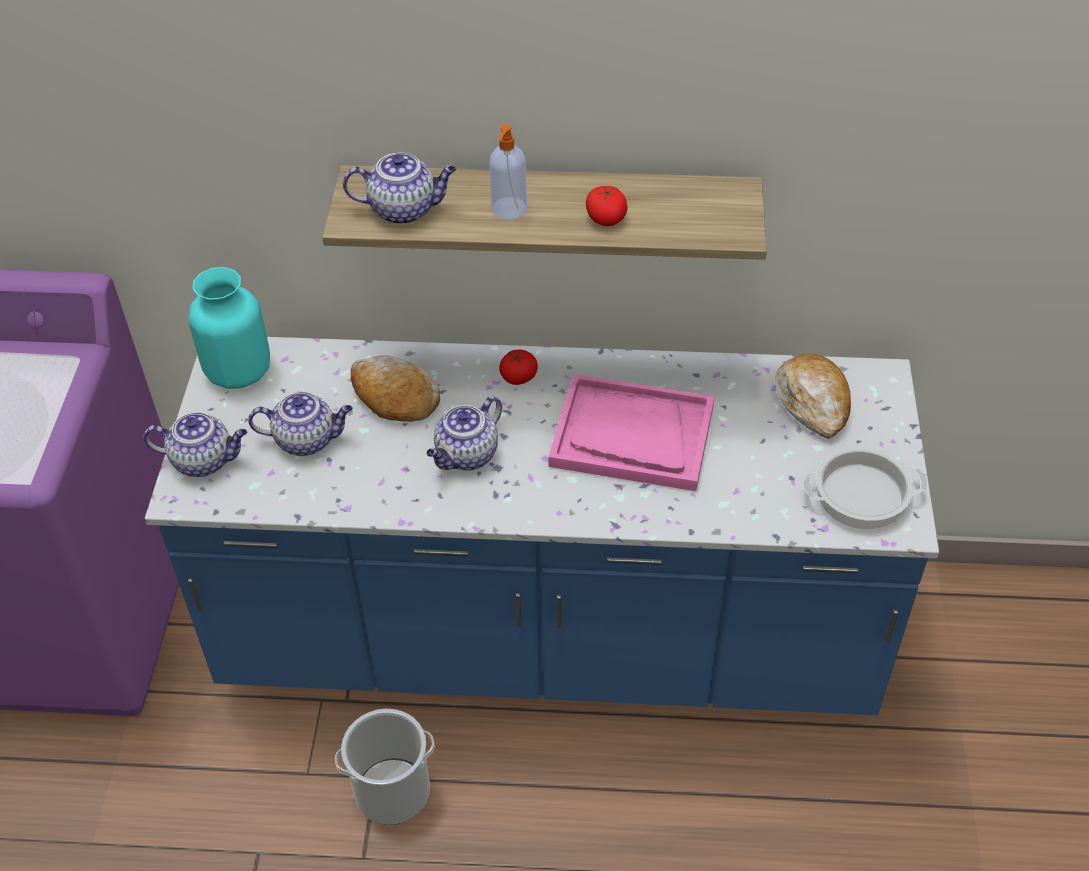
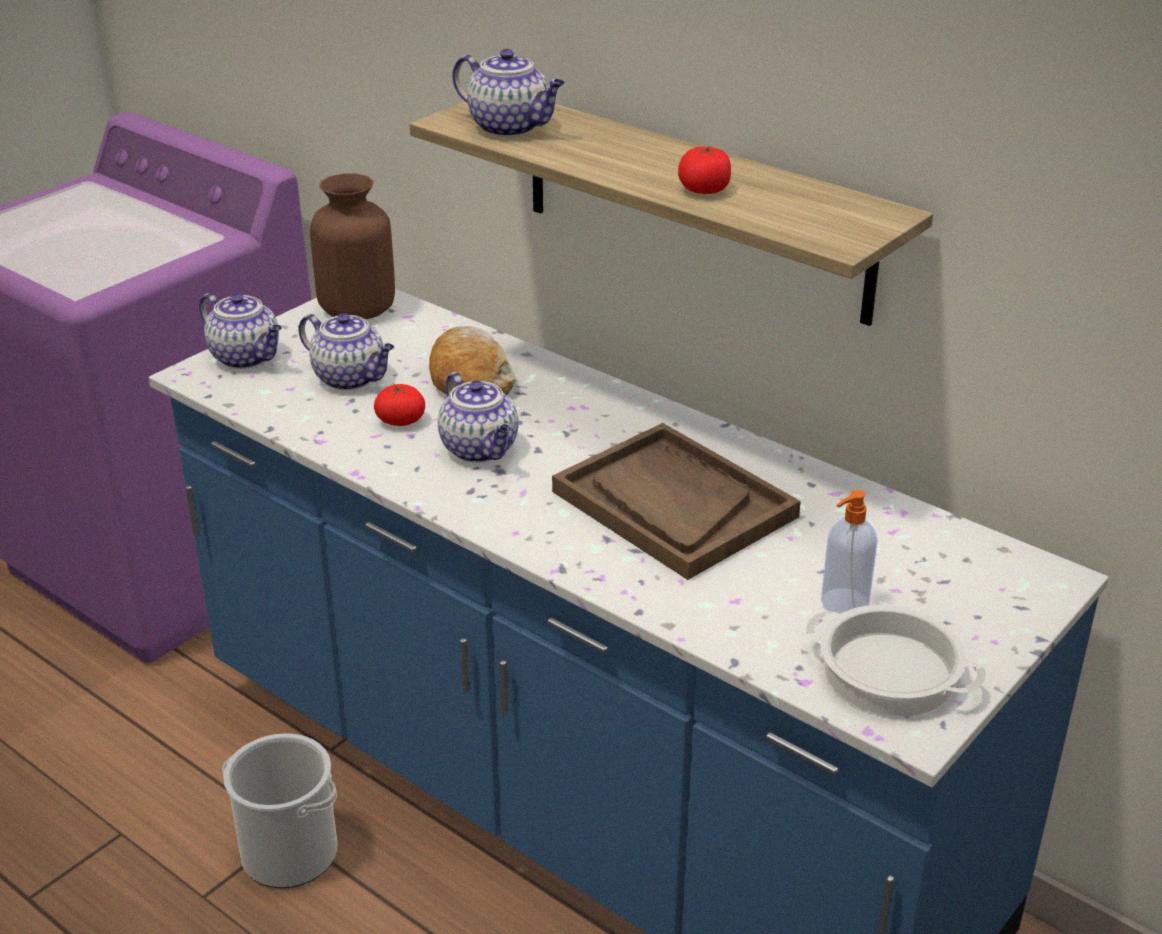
camera: 35 degrees right, 15 degrees down
turquoise vase [189,267,270,389] -> brown vase [310,173,395,320]
teapot [427,396,502,470] -> teapot turned 105 degrees counterclockwise [438,372,519,463]
soap dispenser [489,124,527,219] -> soap dispenser moved to [821,490,878,614]
tomato [499,349,538,385] -> tomato moved to [374,383,425,426]
pink tray [548,374,715,491] -> brown tray [552,423,801,580]
bread [775,353,851,439] -> none

